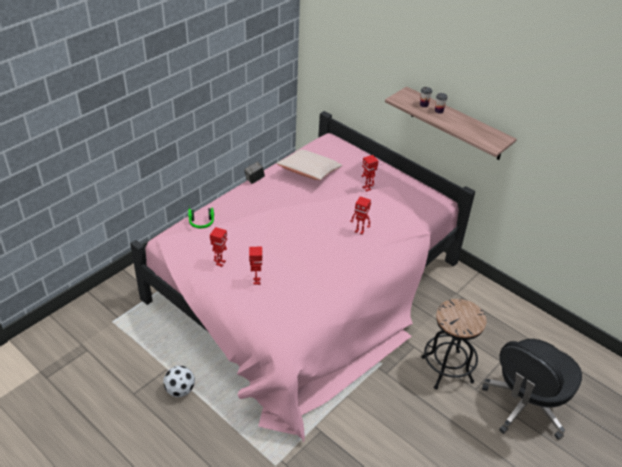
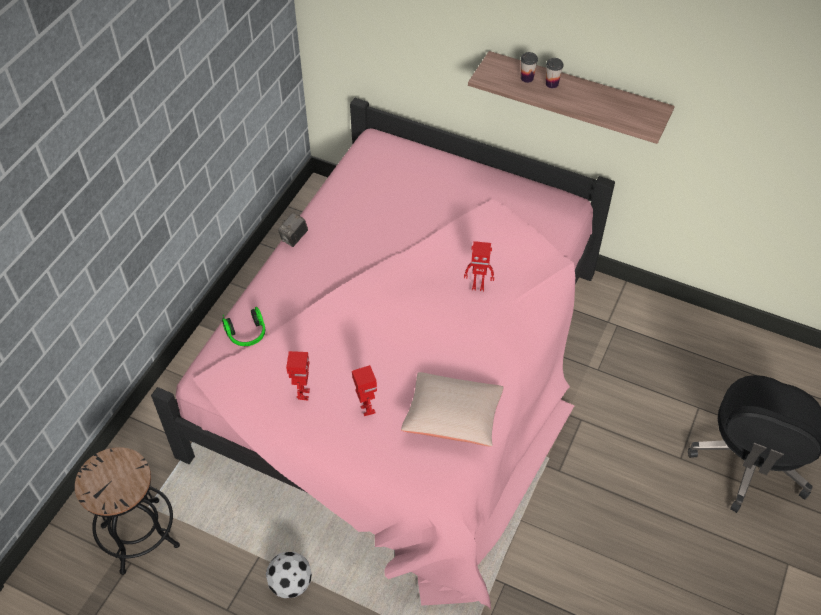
camera: 15 degrees left, 10 degrees up
beige pillow [276,150,342,180] -> beige pillow moved to [401,372,504,447]
toy robot [361,155,378,192] -> none
black stool [421,299,486,390] -> black stool moved to [75,447,180,575]

